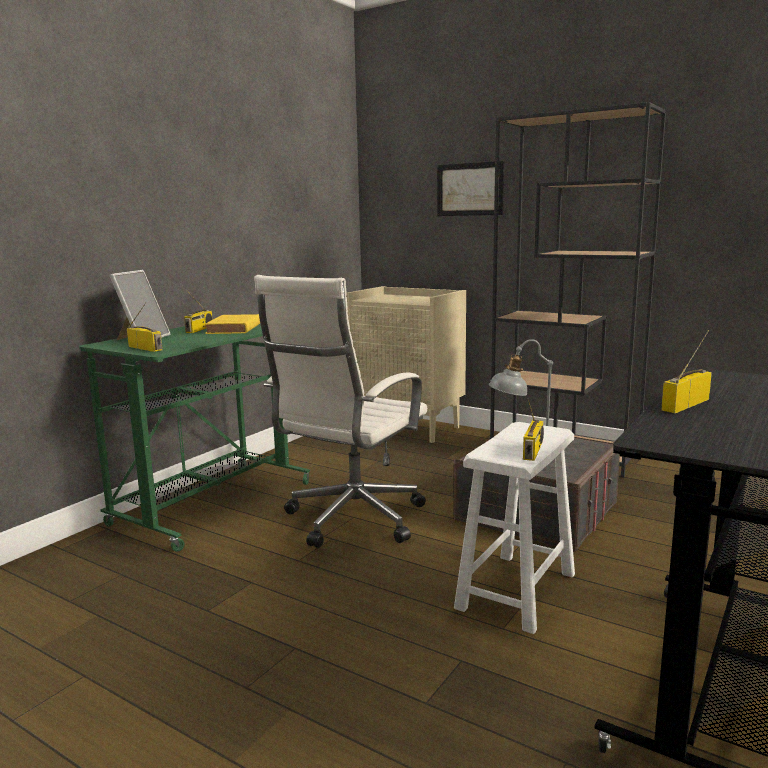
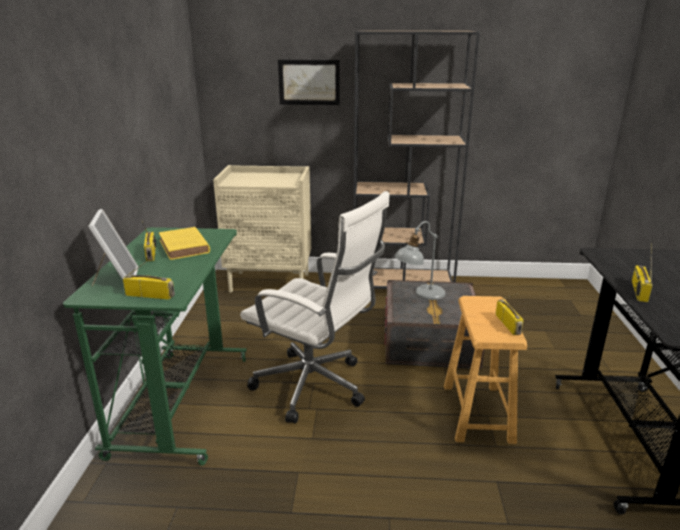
camera: 30 degrees left, 10 degrees up
white office chair [254,275,427,548] -> white office chair turned 60 degrees counterclockwise [240,191,389,424]
white stool [454,422,575,634] -> brown stool [444,296,527,444]

